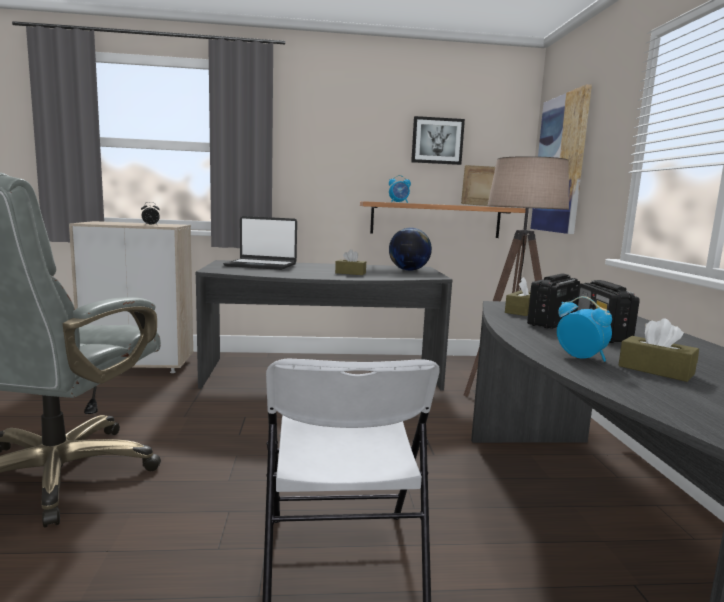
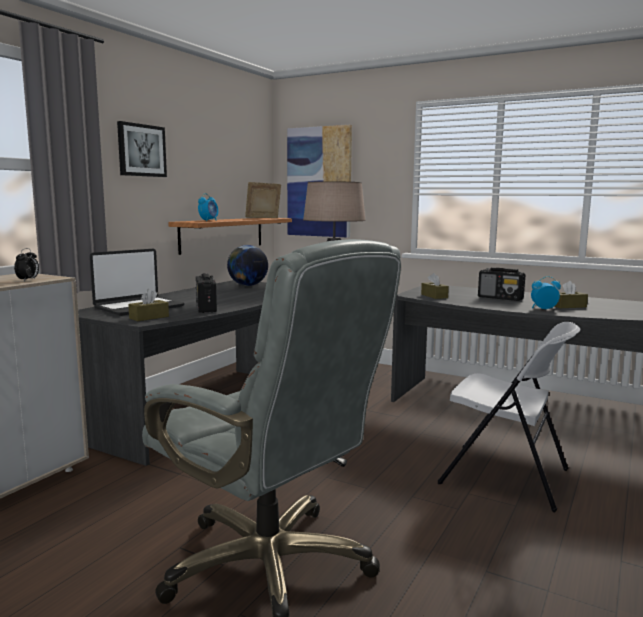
camera: 55 degrees left, 0 degrees up
brown tissue box [335,249,366,275] -> brown tissue box moved to [128,289,169,321]
picture [411,116,465,165] -> picture moved to [117,121,167,177]
radio [527,274,580,329] -> radio moved to [196,273,217,313]

